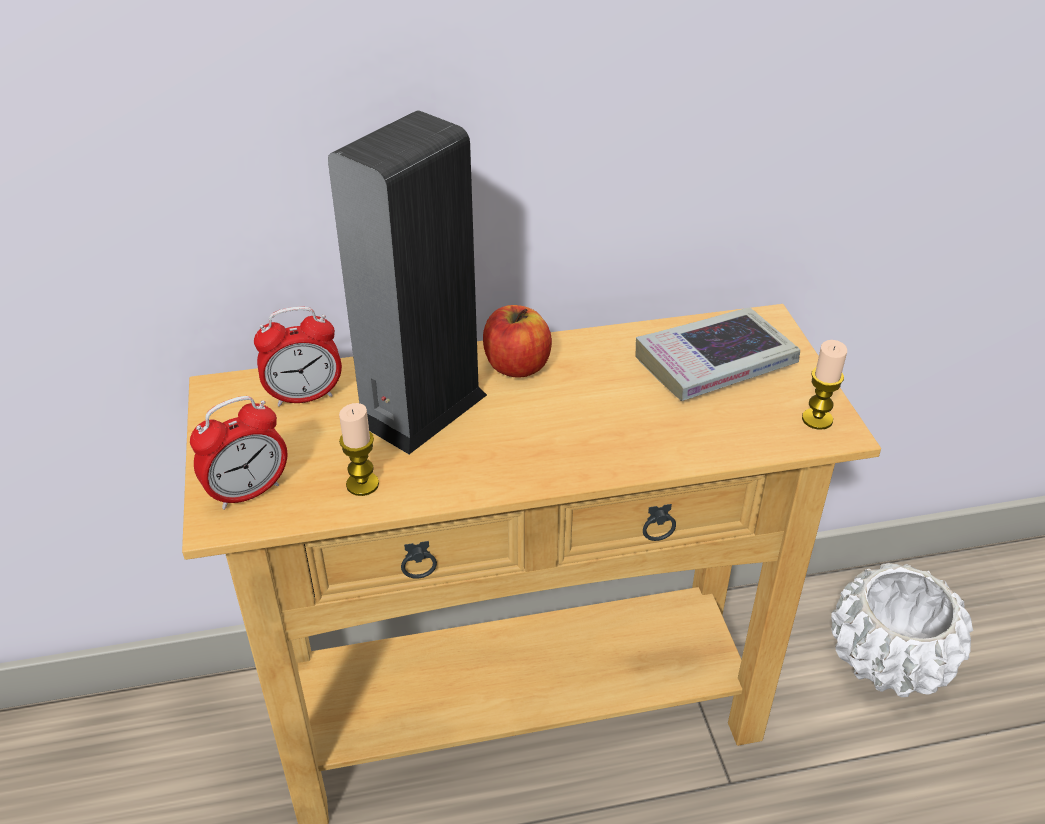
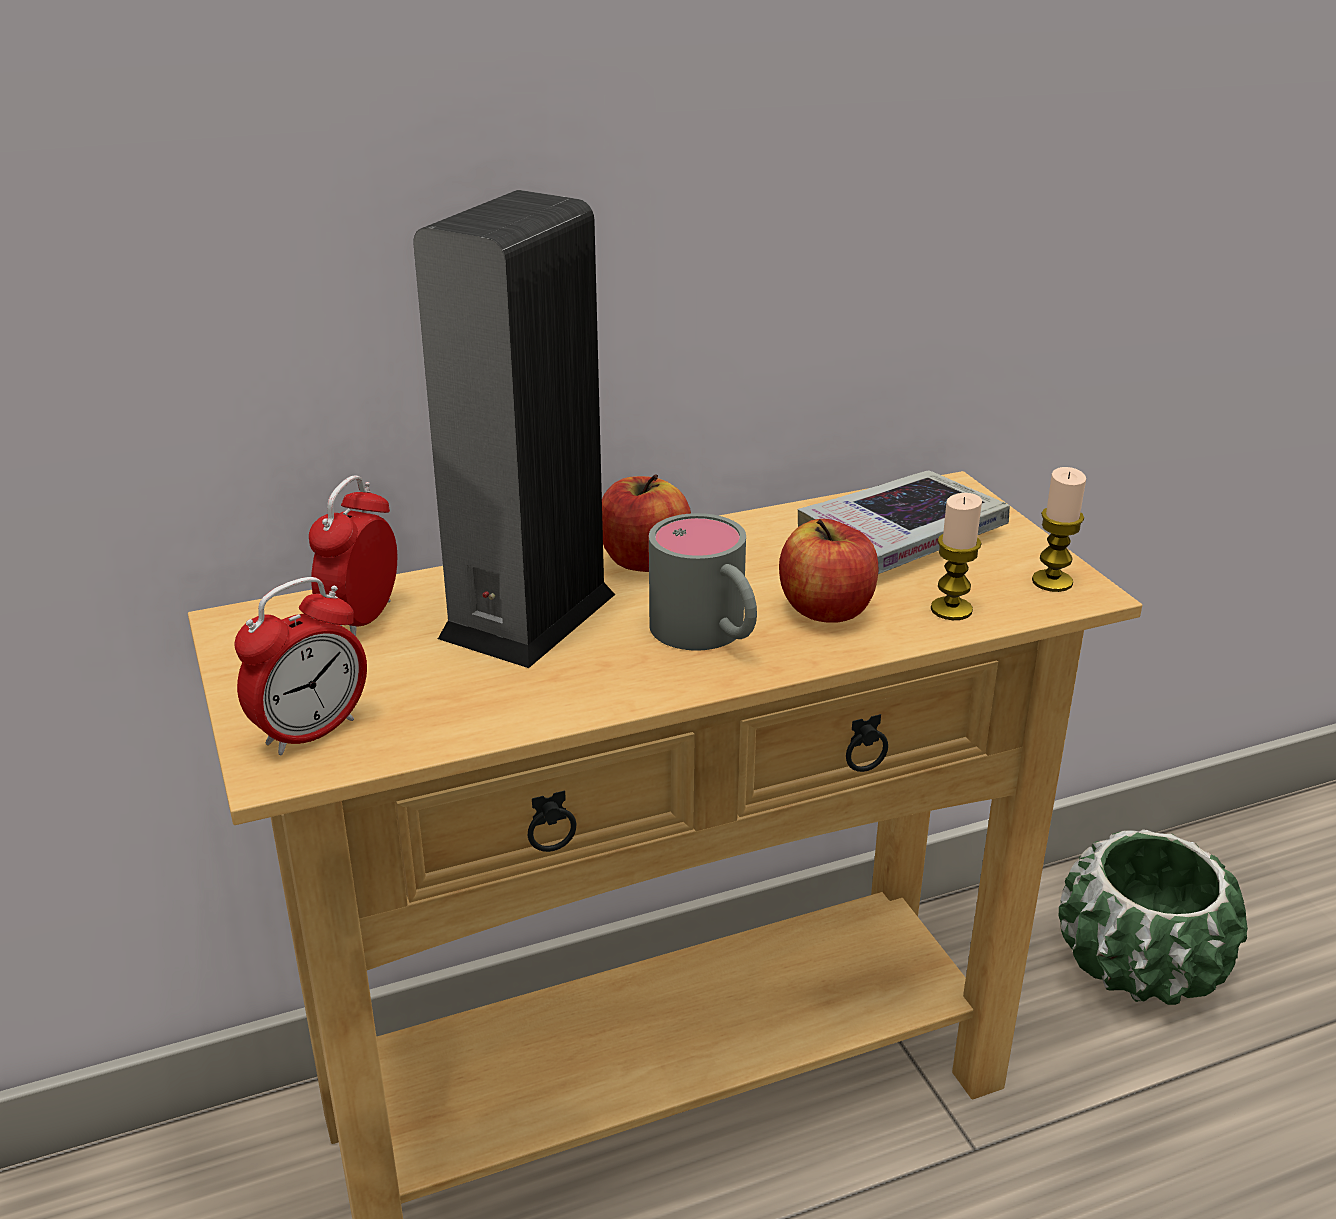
camera: 10 degrees left, 10 degrees down
alarm clock [254,307,342,407] -> alarm clock turned 135 degrees clockwise [309,475,397,636]
candle [339,403,379,496] -> candle moved to [931,493,982,620]
white planter [831,563,973,697] -> green planter [1059,830,1248,1005]
none -> grey mug [649,513,757,651]
none -> apple [779,519,878,623]

